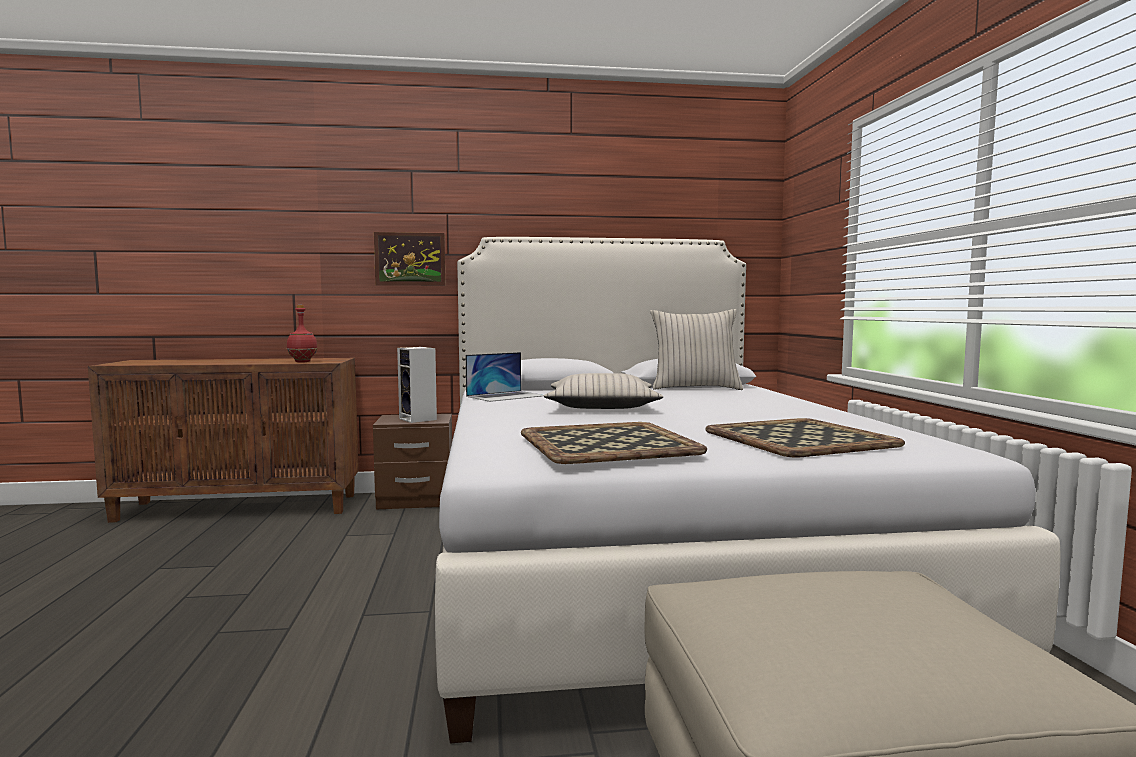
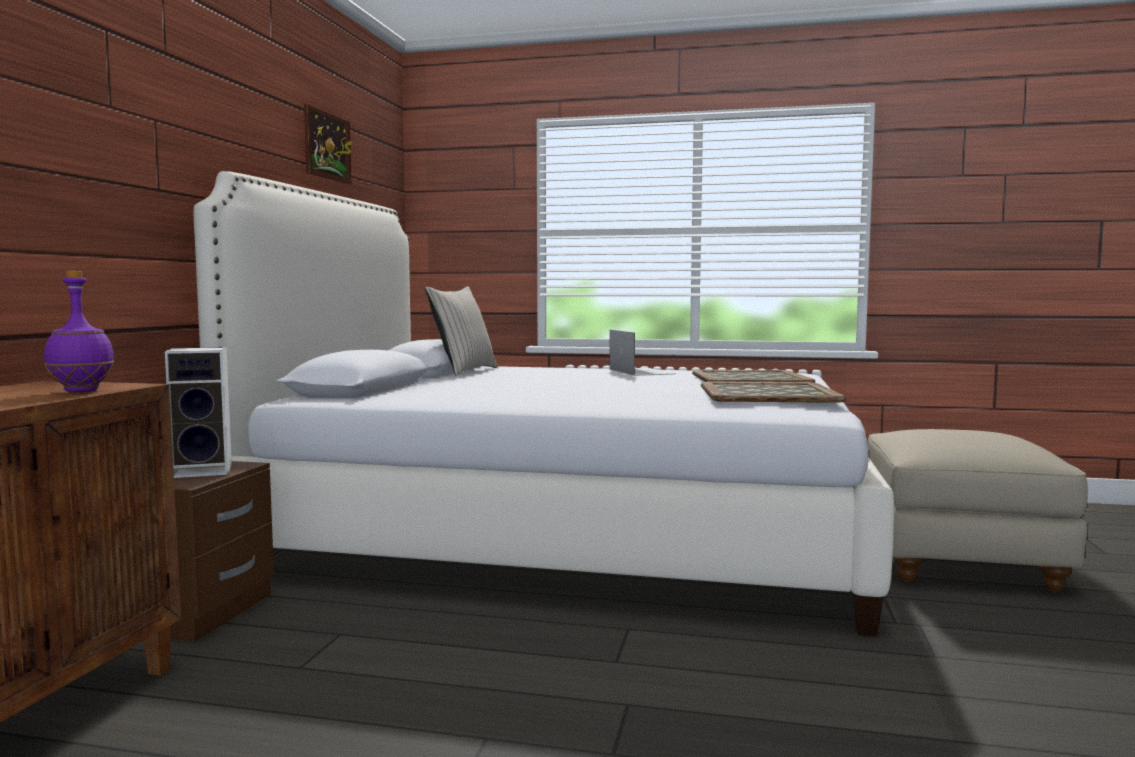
camera: 70 degrees left, 0 degrees up
red bottle [287,305,318,363] -> purple bottle [44,271,115,392]
picture [374,232,446,286] -> picture moved to [304,104,352,184]
laptop [466,352,544,402] -> laptop moved to [610,330,676,376]
beige pillow [544,373,663,409] -> none

